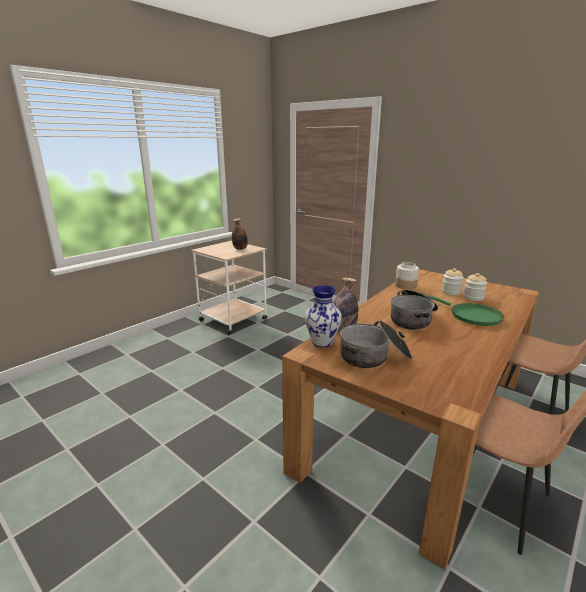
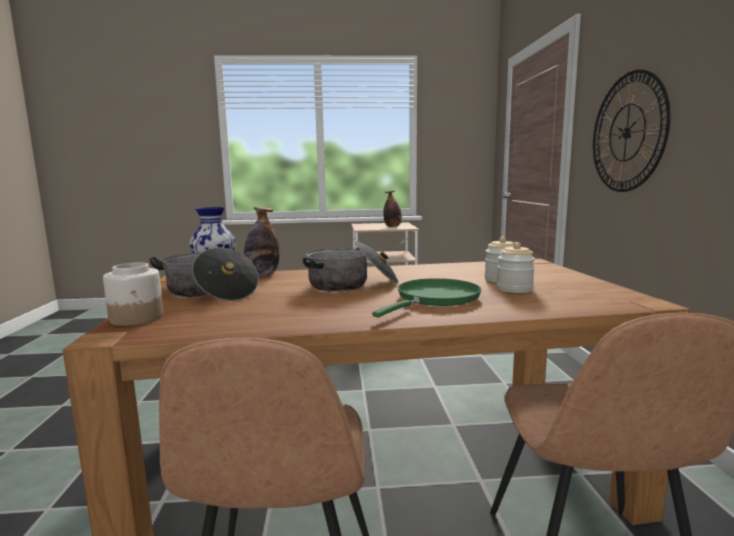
camera: 45 degrees right, 10 degrees down
jar [395,262,419,289] -> jar moved to [103,263,164,326]
green frying pan [427,295,504,326] -> green frying pan turned 150 degrees counterclockwise [372,278,481,317]
none -> wall clock [593,69,670,192]

